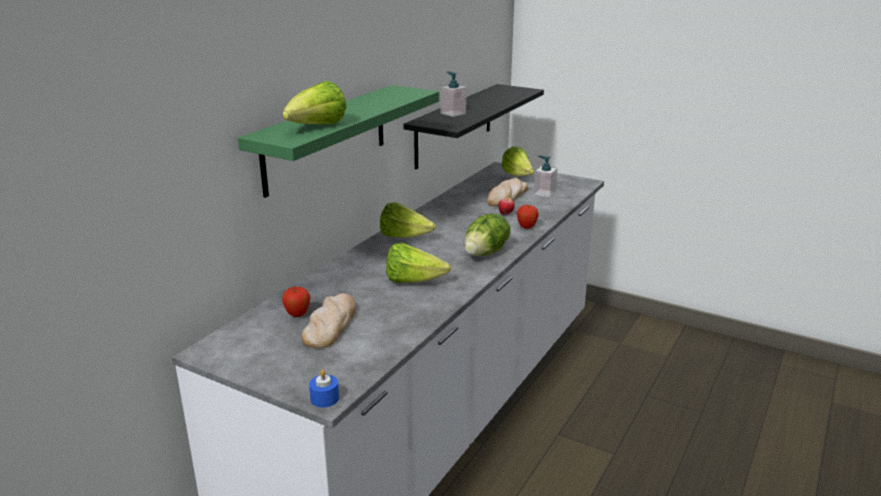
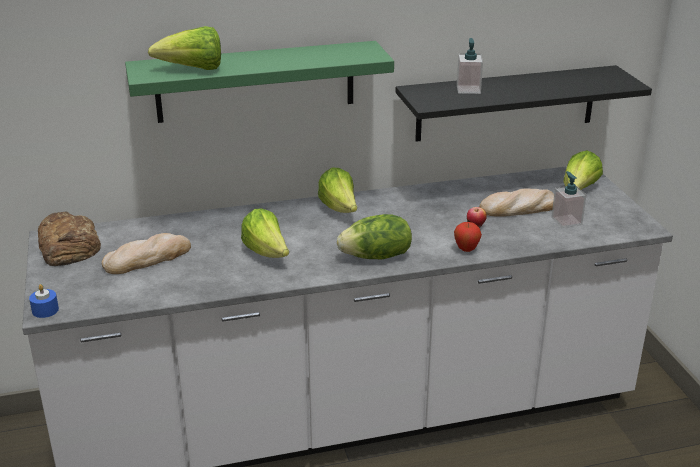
camera: 45 degrees right, 5 degrees up
apple [282,287,311,317] -> none
none -> bread [38,212,101,266]

